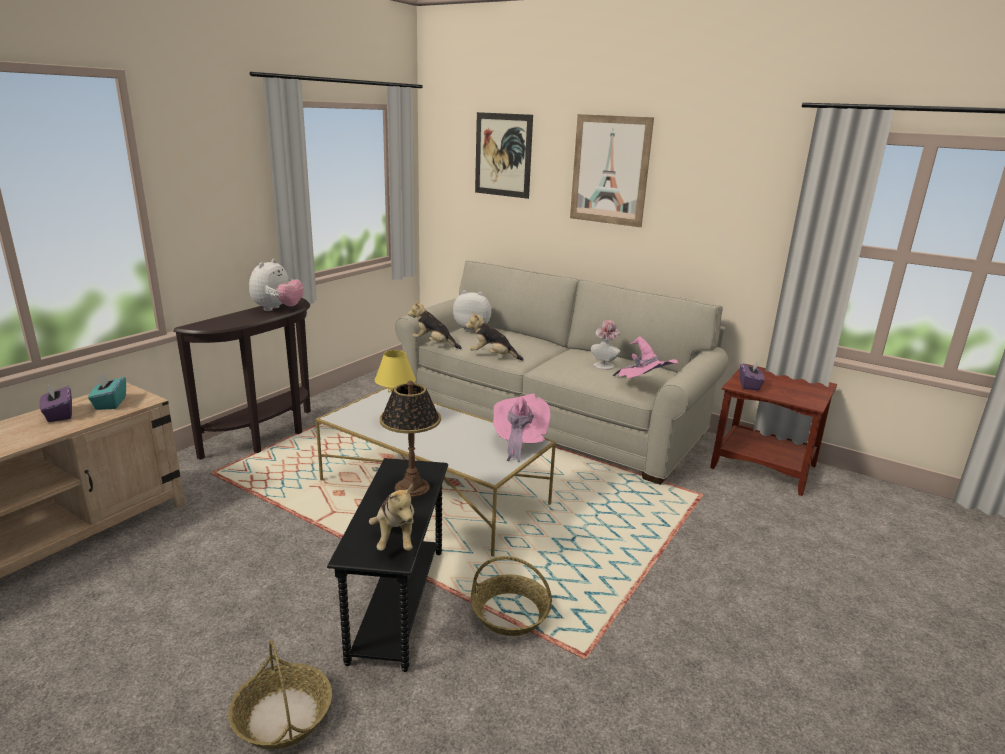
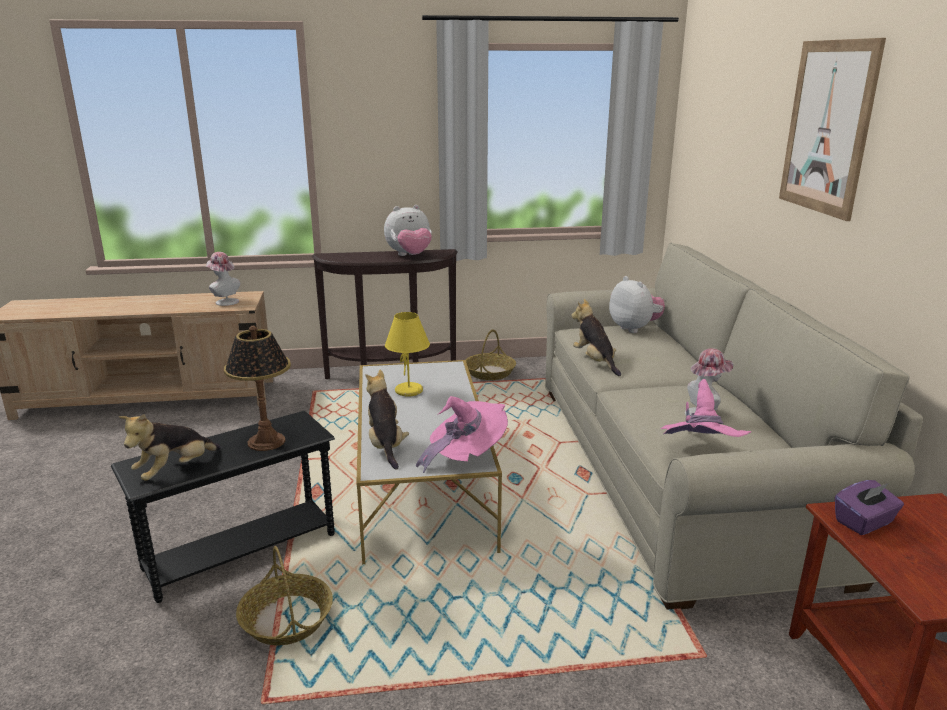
camera: 50 degrees right, 0 degrees up
purple tissue box [39,383,72,422] -> none
turquoise tissue box [88,373,126,410] -> hat [206,252,240,306]
basket [228,640,332,749] -> basket moved to [466,330,516,380]
plush toy [408,300,462,349] -> plush toy moved to [365,370,409,470]
picture [475,112,533,199] -> none

